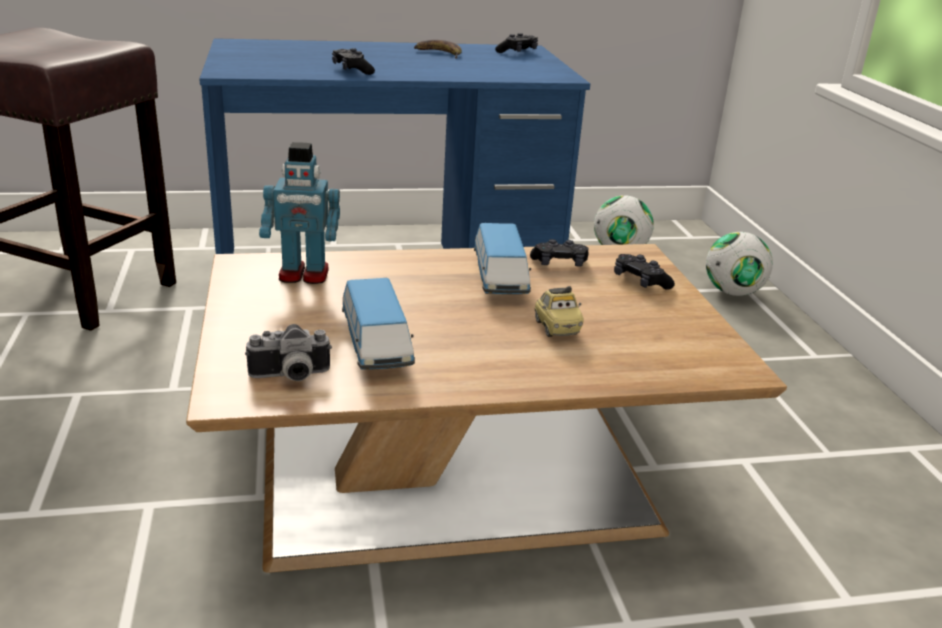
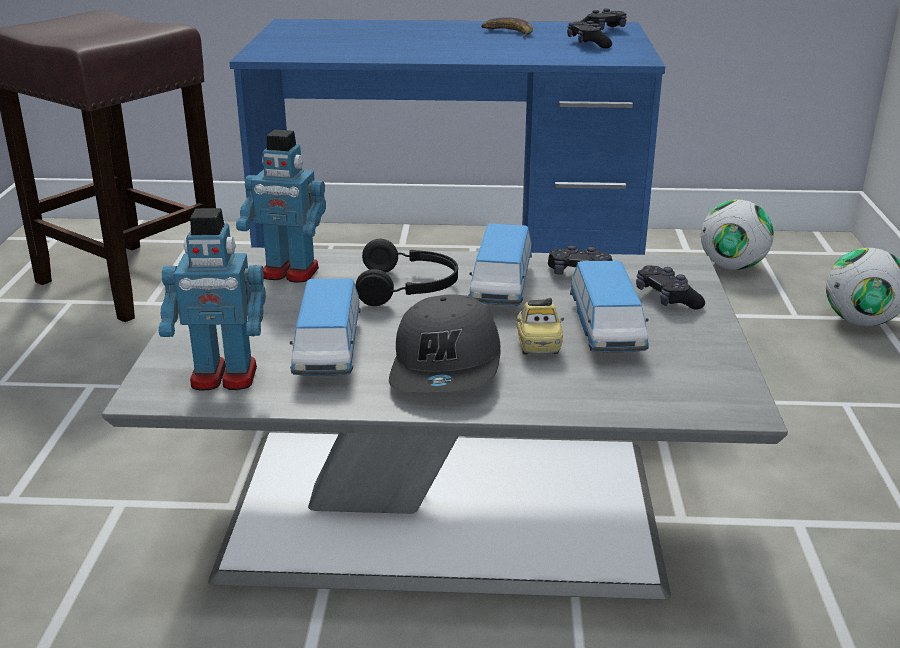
camera: 15 degrees right, 0 degrees up
brown coffee table [186,244,787,573] -> grey coffee table [102,247,788,600]
camera [245,324,332,381] -> toy robot [159,208,266,391]
black game controller [332,48,375,75] -> black game controller moved to [567,21,612,48]
none -> black headphones [355,239,458,306]
none -> grey cap [389,294,501,392]
none -> toy car [570,261,649,352]

